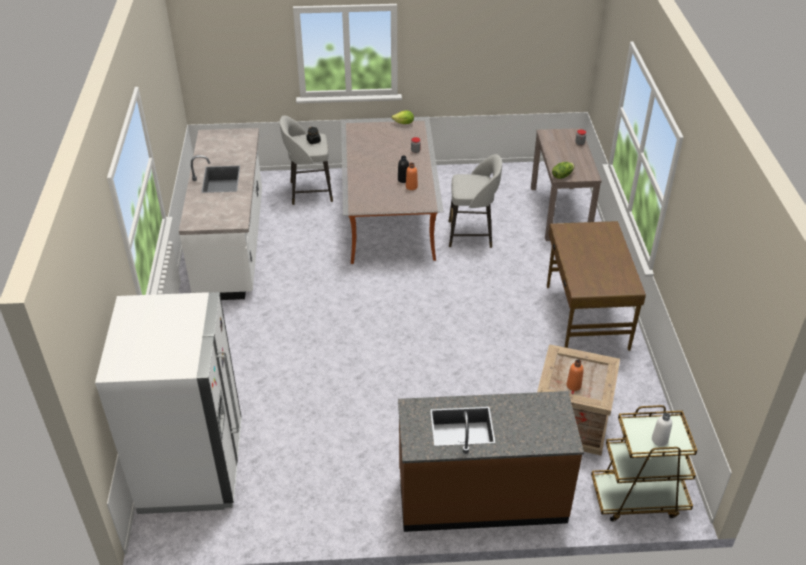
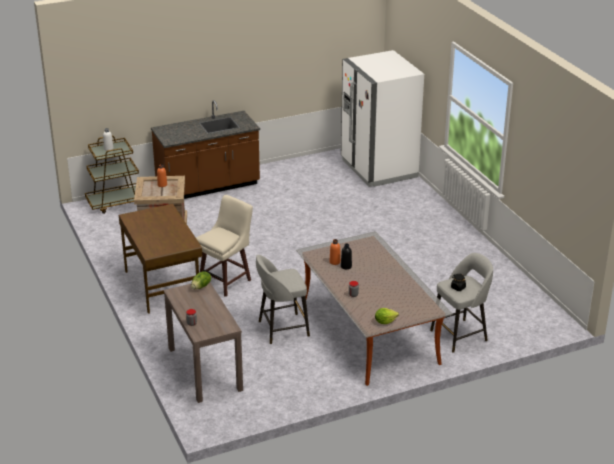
camera: 160 degrees right, 10 degrees down
white counter [179,128,262,300] -> none
none -> beige stool [196,195,253,297]

